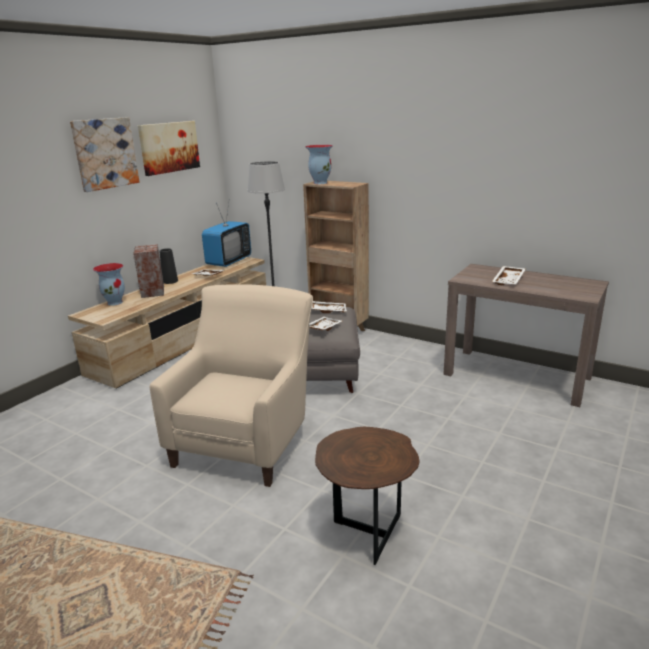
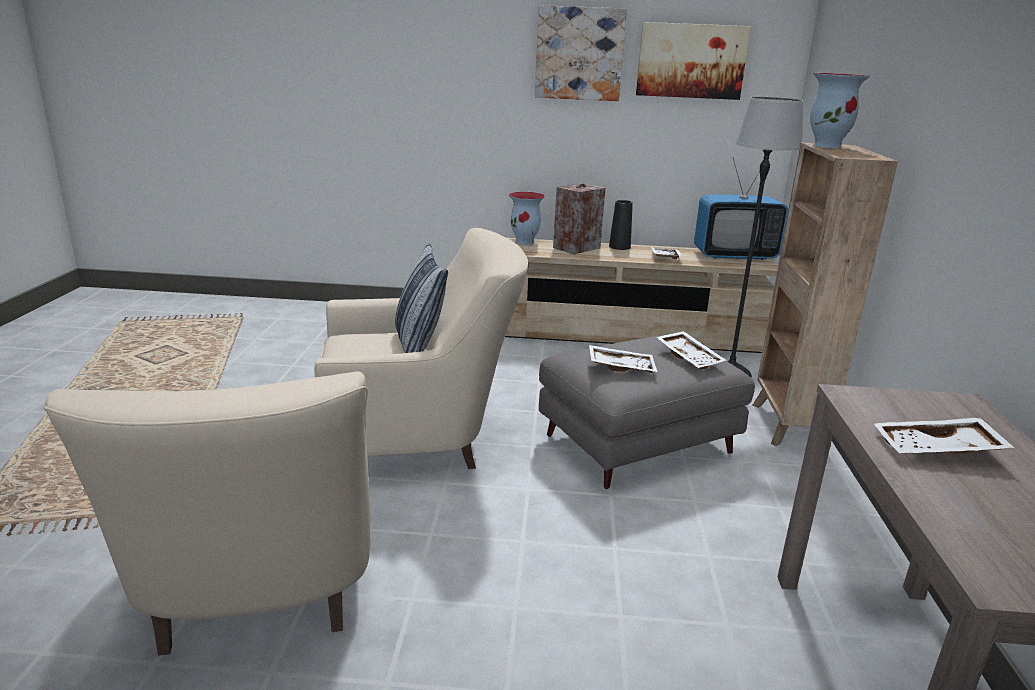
camera: 60 degrees right, 0 degrees up
brown side table [315,427,420,565] -> beige armchair [44,371,371,656]
none -> pillow [395,243,448,353]

